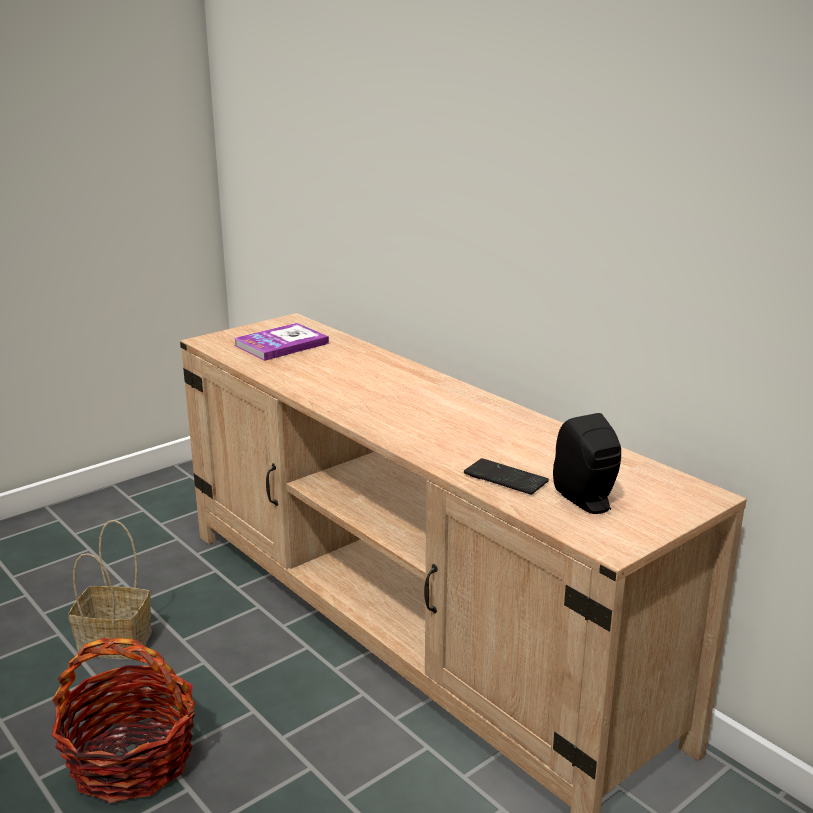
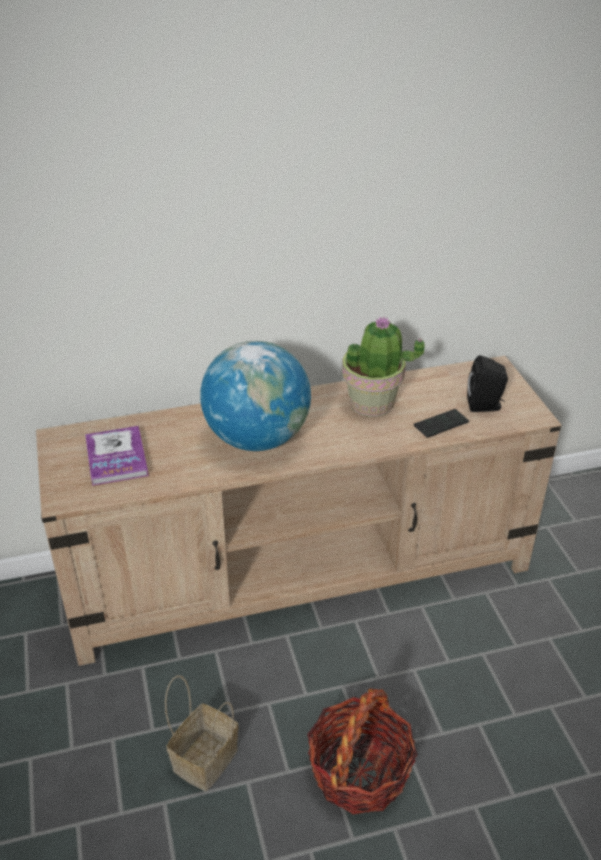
camera: 65 degrees left, 15 degrees up
none -> globe [200,341,311,451]
none -> potted plant [342,317,425,417]

